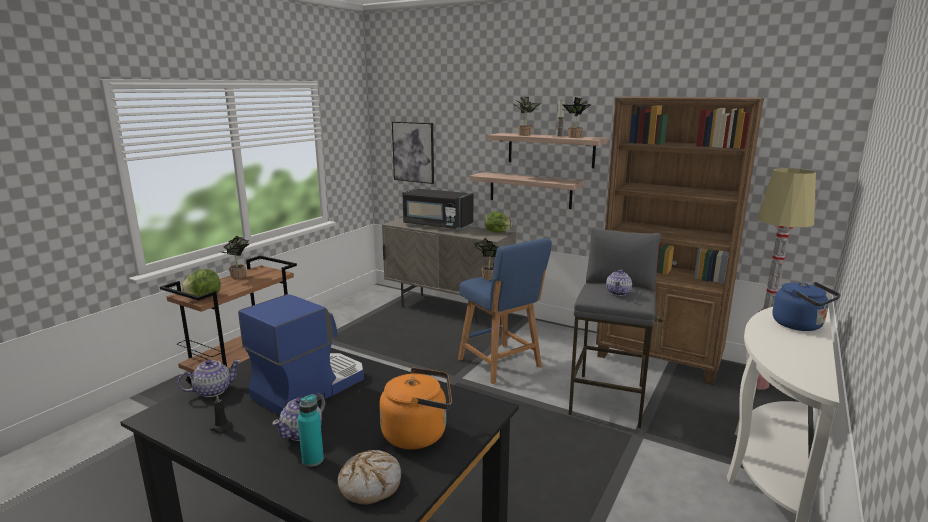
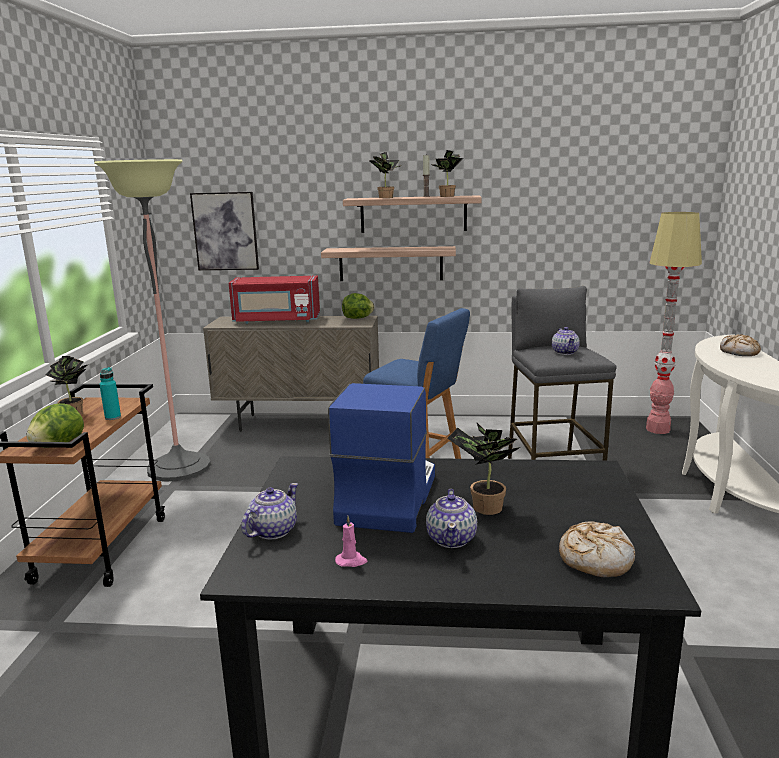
camera: 25 degrees left, 0 degrees up
black candle [210,394,233,433] -> pink candle [335,516,367,567]
turquoise bottle [298,394,324,467] -> turquoise bottle moved to [99,367,121,420]
orange kettle [379,368,452,449] -> none
black microwave [402,188,473,230] -> red microwave [229,275,320,324]
potted plant [474,238,498,280] -> potted plant moved to [448,423,520,515]
brown bookcase [596,97,764,385] -> none
blue kettle [773,282,841,331] -> bread [720,334,761,356]
none -> floor lamp [95,159,211,481]

